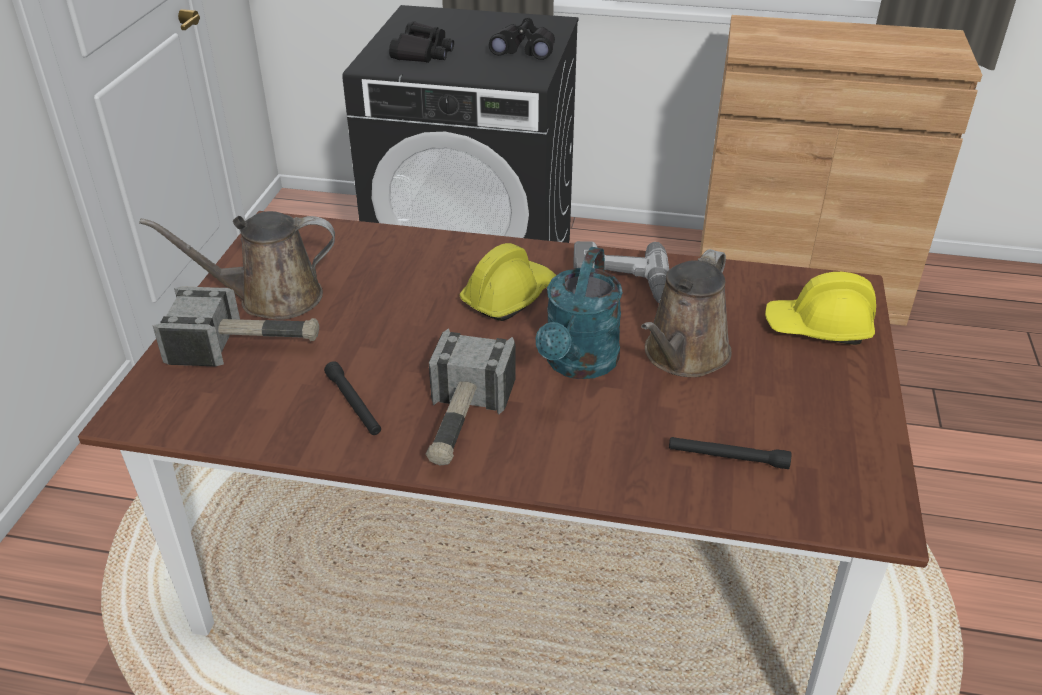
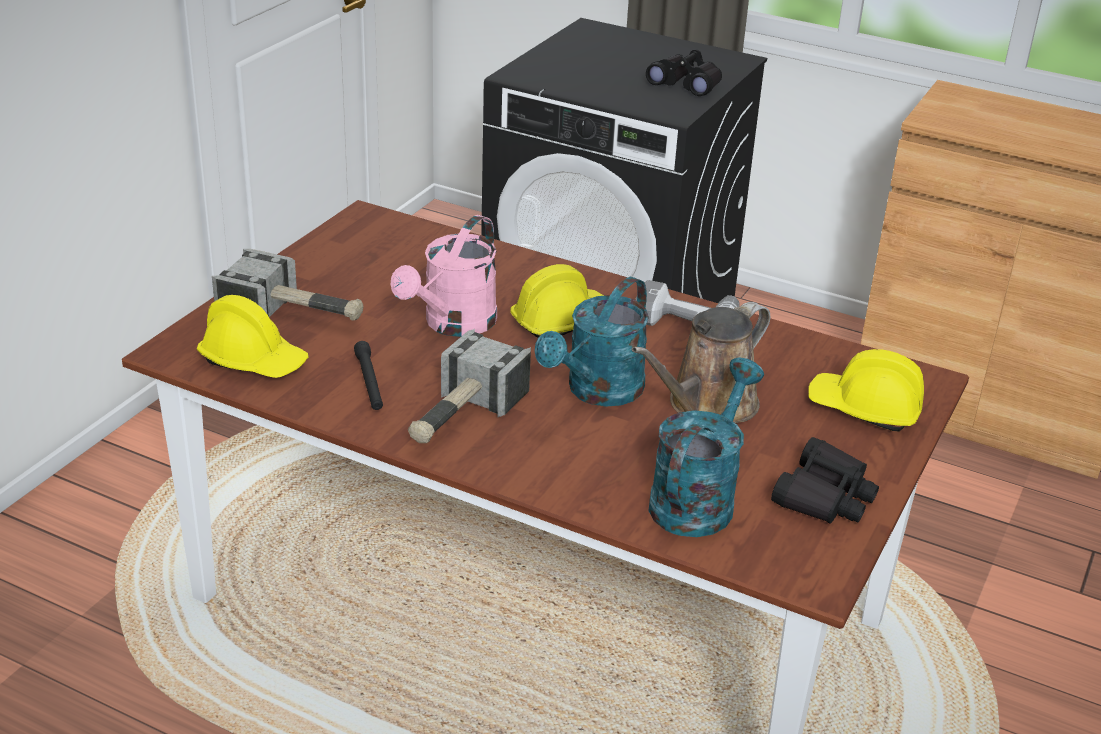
camera: 15 degrees right, 5 degrees down
brown watering can [139,211,335,320] -> none
black binoculars [389,21,454,63] -> black binoculars moved to [771,437,879,523]
black flashlight [669,437,791,469] -> turquoise watering can [649,357,764,537]
none -> yellow hard hat [197,295,308,378]
none -> pink watering can [391,215,497,337]

